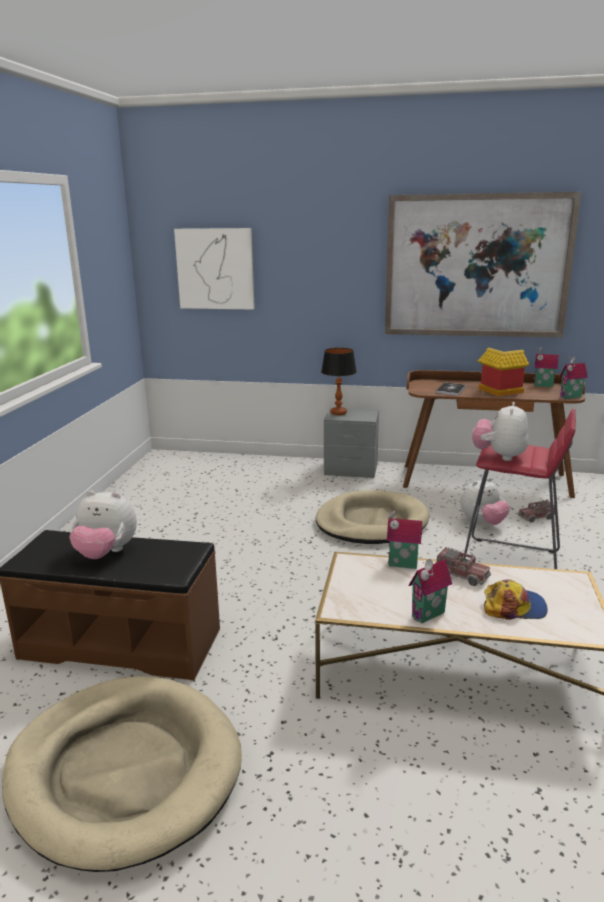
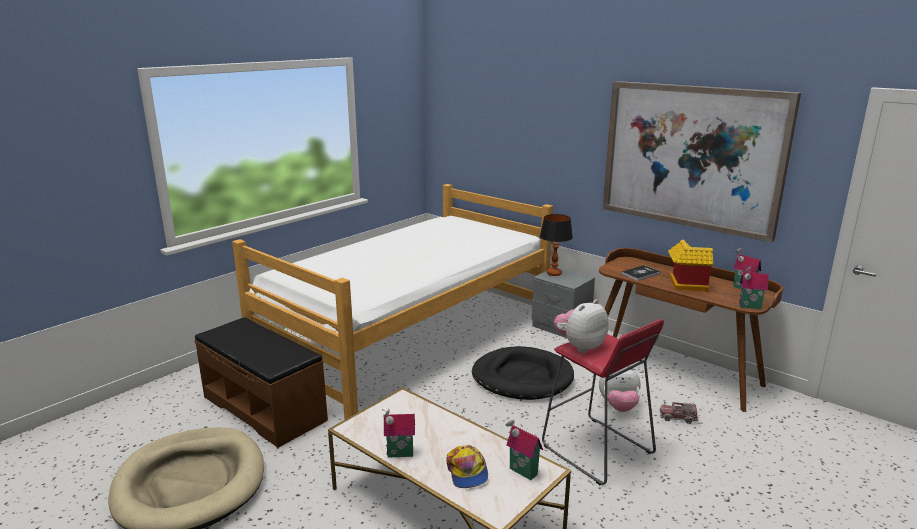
camera: 30 degrees right, 0 degrees up
plush toy [69,490,137,559] -> none
picture [174,228,255,309] -> none
beige dog bed [316,490,429,544] -> black dog bed [472,346,574,400]
toy house [387,510,422,569] -> toy house moved to [506,418,543,480]
toy truck [436,547,491,586] -> none
cap [484,580,548,620] -> cap turned 45 degrees clockwise [447,445,488,488]
none -> bed [232,184,553,419]

